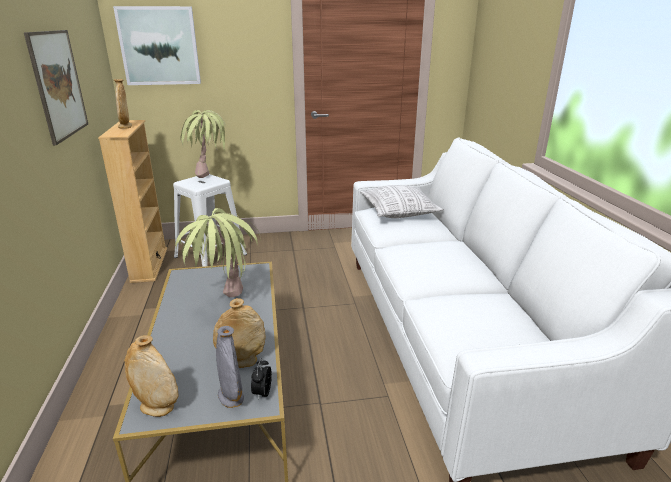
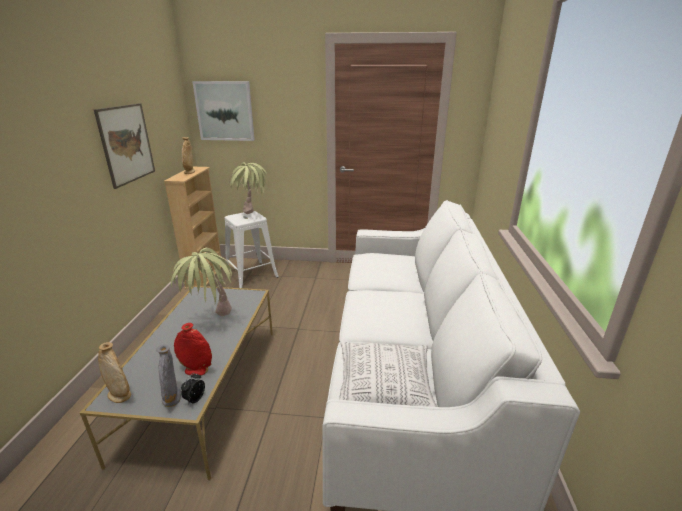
camera: 15 degrees right, 0 degrees up
beige vase [213,298,266,368] -> red vase [174,323,212,376]
pillow [360,185,444,218] -> pillow moved to [339,342,437,407]

